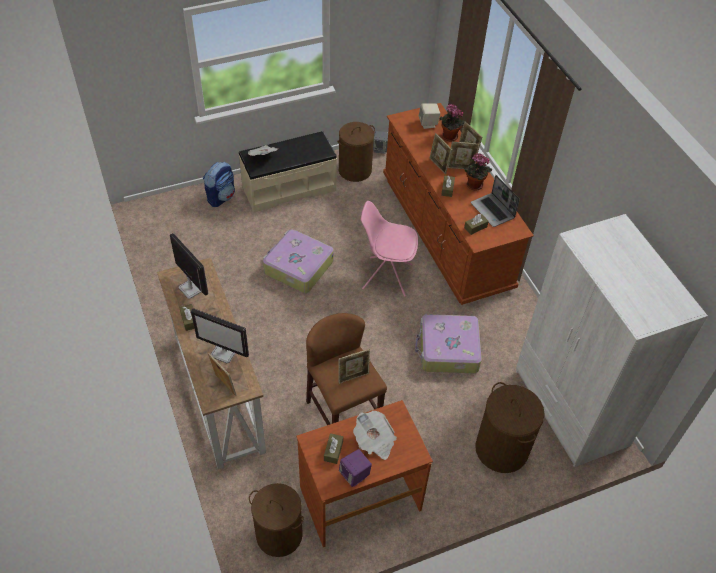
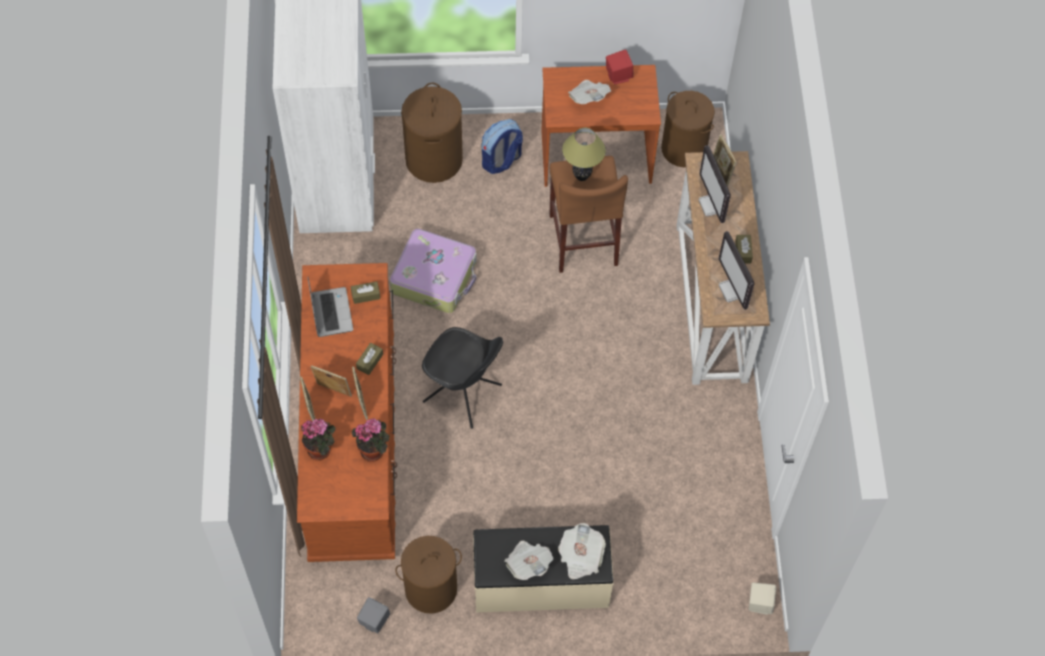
camera: 160 degrees left, 10 degrees up
monitor [191,308,249,363] -> monitor turned 150 degrees counterclockwise [699,145,731,223]
backpack [203,162,235,207] -> backpack moved to [482,119,523,174]
suitcase [263,229,334,293] -> none
brown tissue box [324,433,343,464] -> none
picture frame [338,349,370,384] -> table lamp [562,128,606,181]
purple speaker [339,449,372,487] -> red speaker [606,50,633,84]
pink chair [361,201,418,297] -> black chair [422,327,503,429]
beige speaker [419,103,440,129] -> beige speaker moved to [749,583,776,615]
potted plant [464,153,492,190] -> potted plant moved to [352,418,390,462]
none -> newspaper [504,541,554,580]

